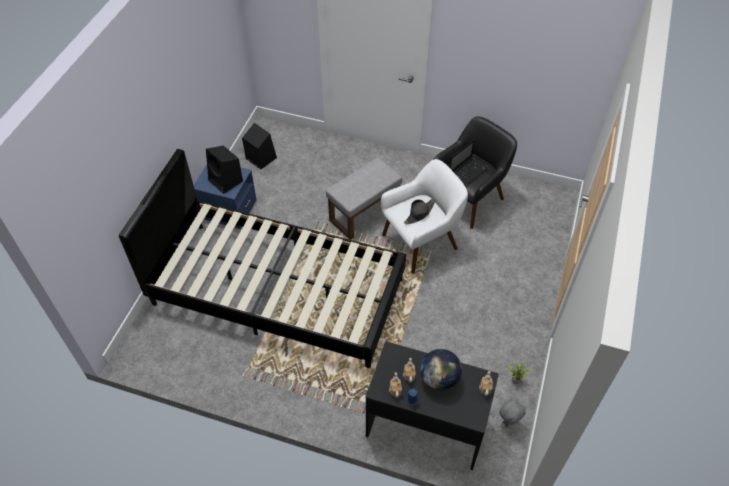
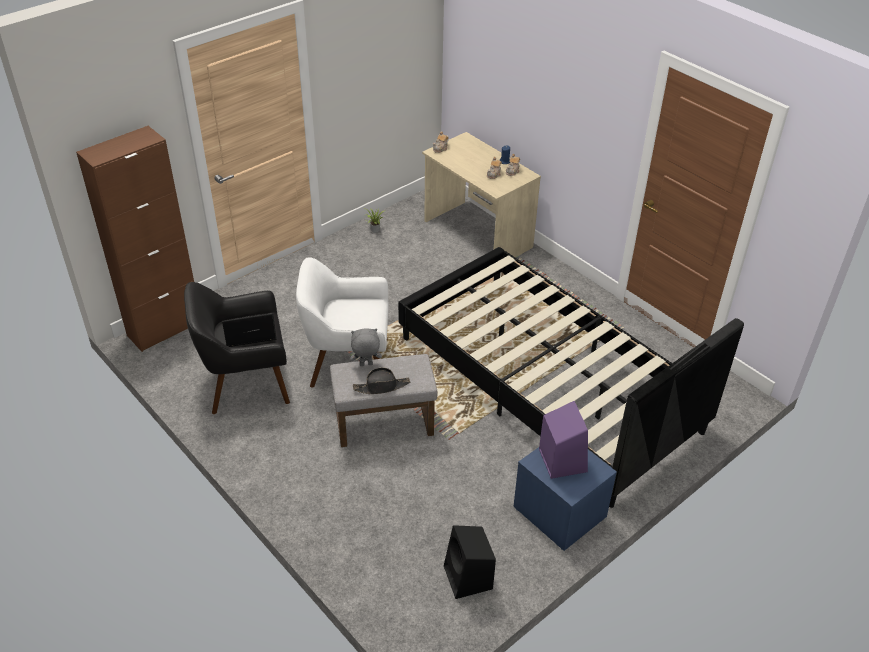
camera: 150 degrees left, 10 degrees down
black speaker [206,146,243,194] -> purple speaker [539,401,588,479]
black desk [365,341,499,470] -> beige desk [422,132,541,257]
black hat [404,199,435,224] -> black hat moved to [353,367,410,394]
globe [421,349,462,391] -> none
grey plush toy [499,399,525,428] -> grey plush toy moved to [350,328,382,366]
none -> brown cabinet [76,126,194,352]

